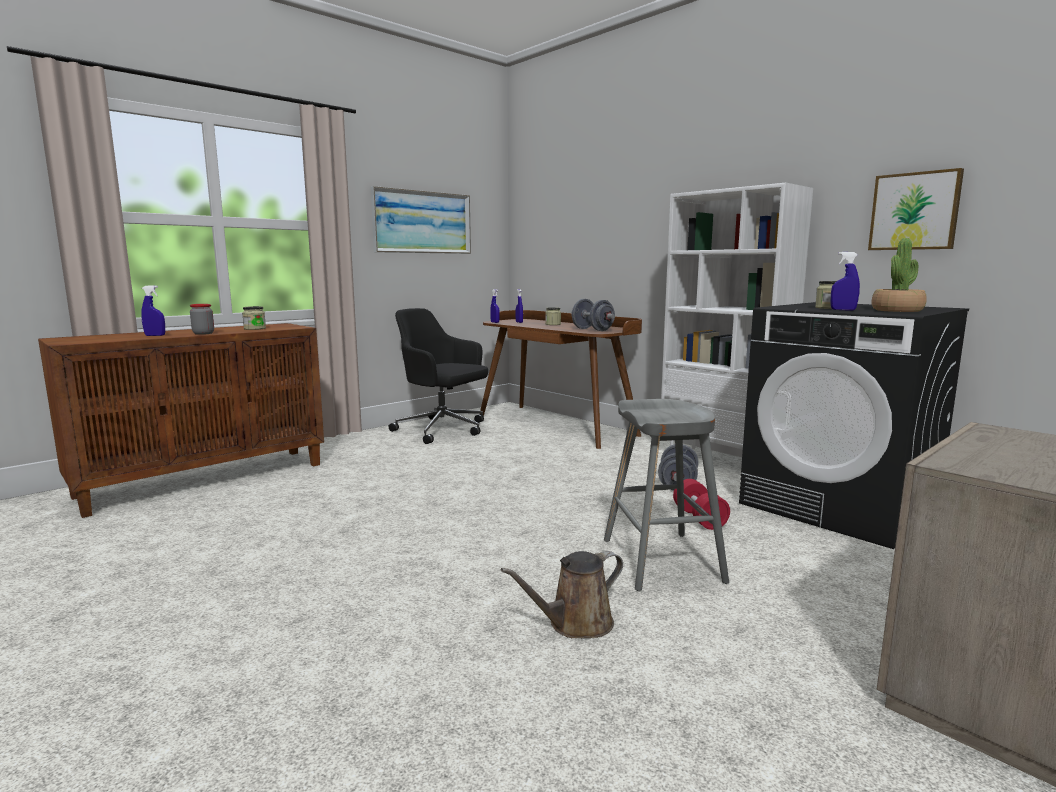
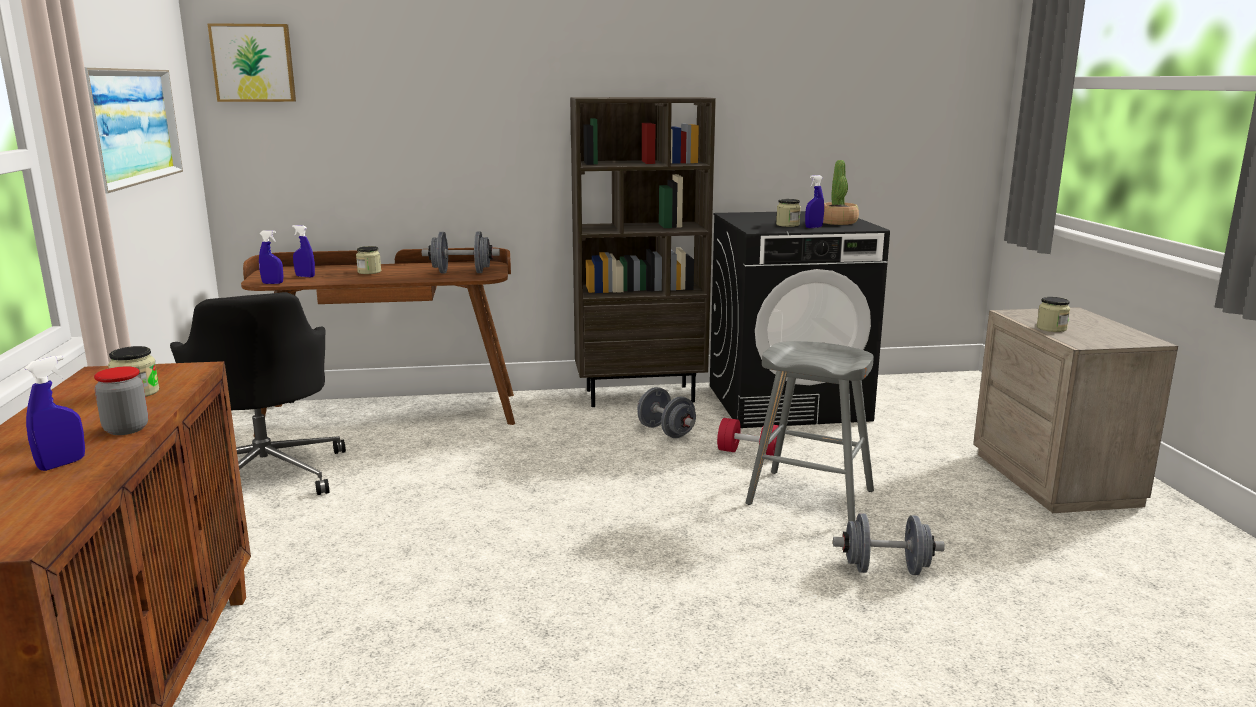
camera: 55 degrees left, 5 degrees up
black office chair [389,308,488,444] -> black office chair turned 90 degrees counterclockwise [170,292,346,495]
brown watering can [501,551,623,638] -> grey dumbbell [833,513,945,575]
white bookcase [661,183,813,449] -> brown bookcase [570,97,716,407]
picture [868,168,964,250] -> picture moved to [207,23,296,102]
none -> jar [1036,297,1070,332]

